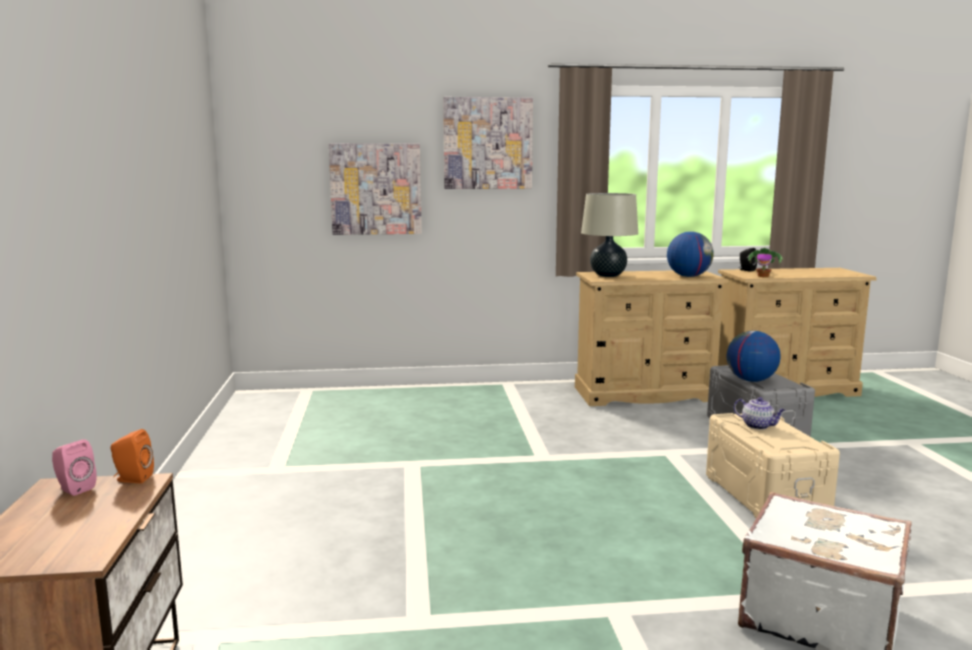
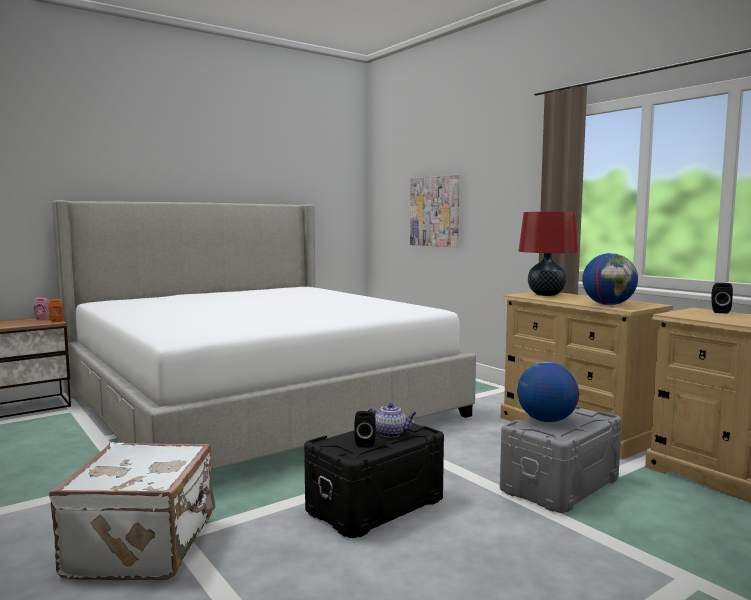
camera: 60 degrees right, 5 degrees down
picture [443,97,533,189] -> none
beige table lamp [581,193,638,277] -> red table lamp [518,212,578,296]
beige storage box [706,413,840,518] -> black storage box [304,422,444,538]
teapot [734,397,786,430] -> teapot turned 90 degrees counterclockwise [367,403,417,438]
potted plant [746,248,783,277] -> none
none -> bed [52,200,476,470]
none -> black speaker [355,411,376,447]

